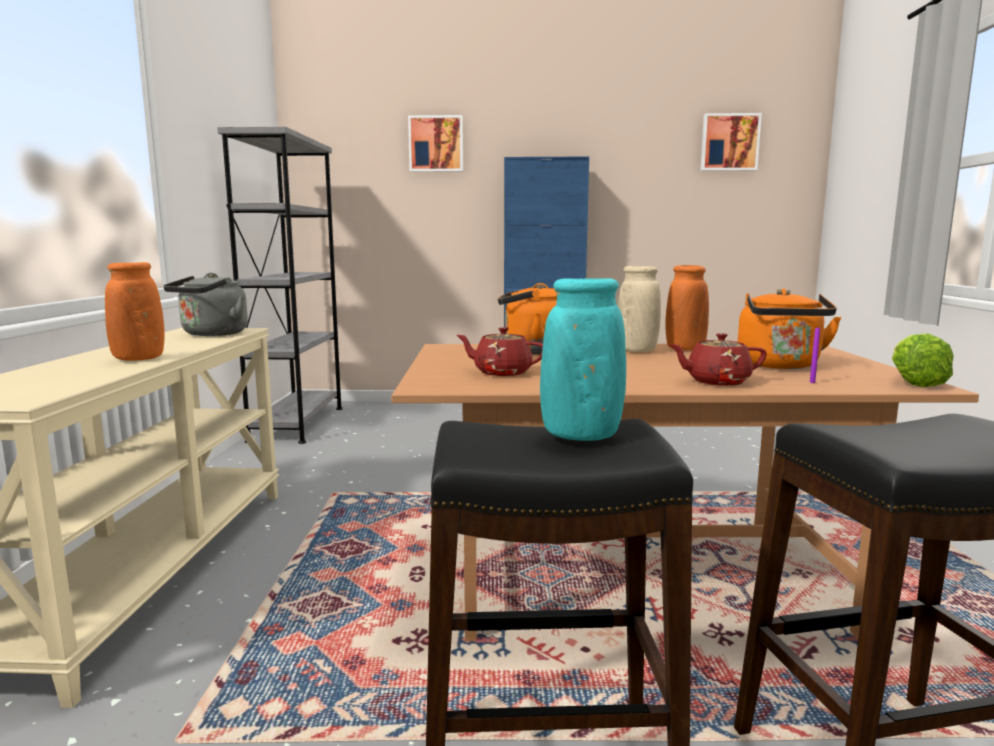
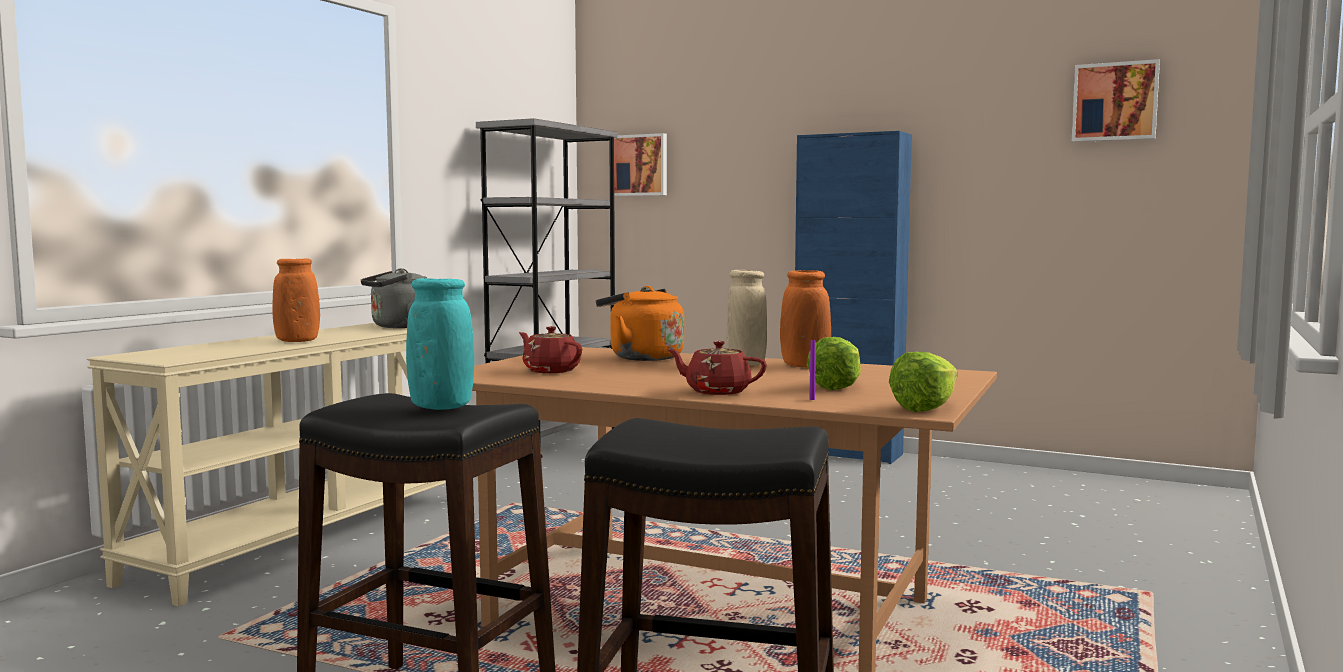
camera: 25 degrees right, 5 degrees down
picture [408,115,463,172] -> picture moved to [614,133,667,196]
orange kettle [738,289,842,369] -> lettuce [806,337,861,390]

